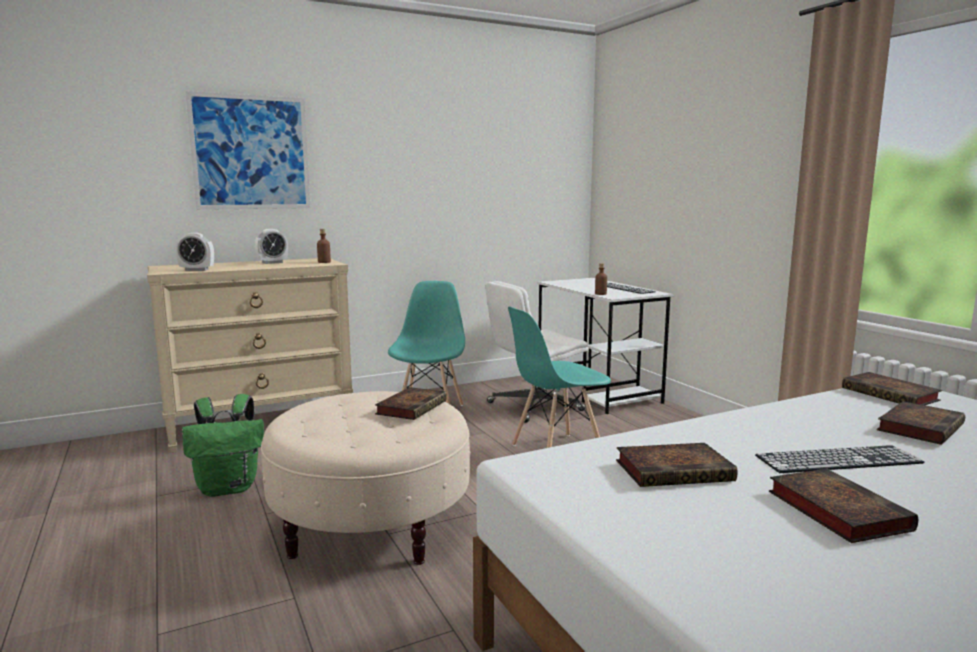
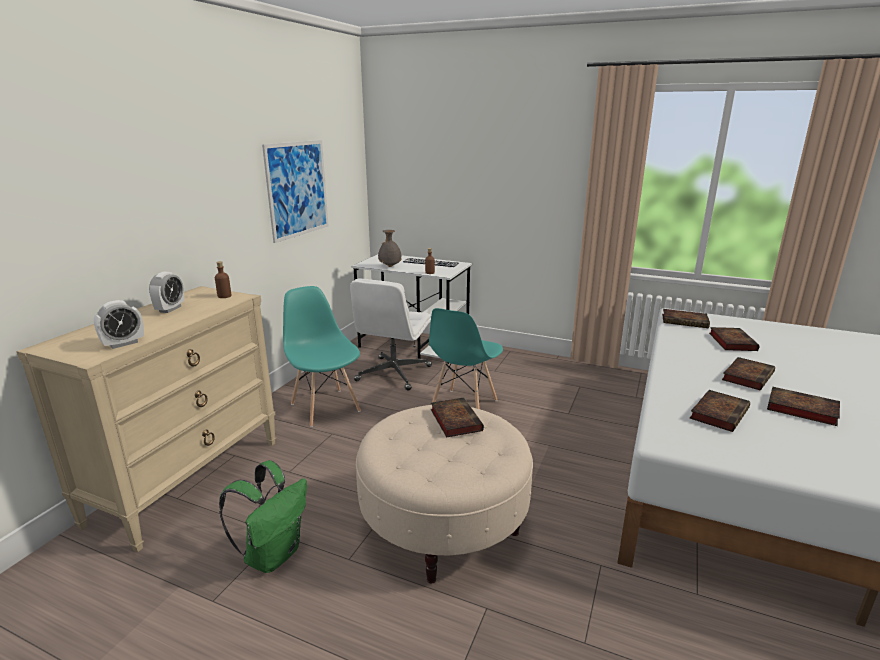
camera: 40 degrees left, 10 degrees up
picture [186,91,311,210] -> picture moved to [262,140,329,243]
keyboard [755,445,924,473] -> book [722,357,775,390]
none -> grey vase [378,230,402,267]

